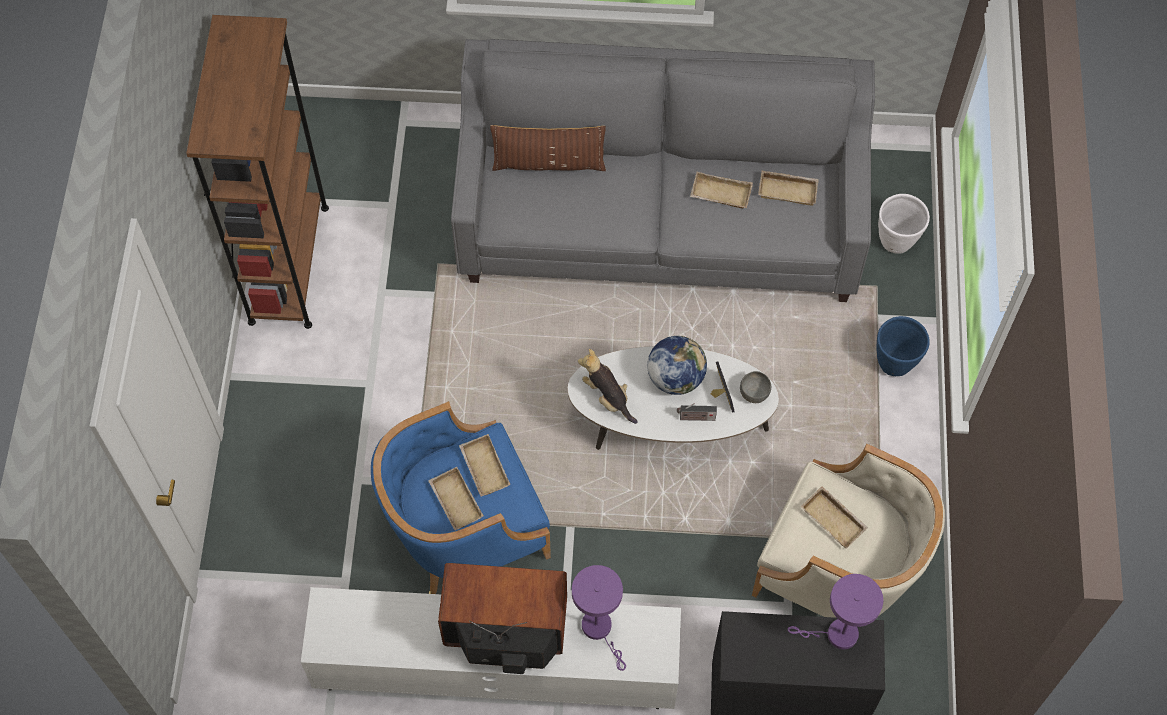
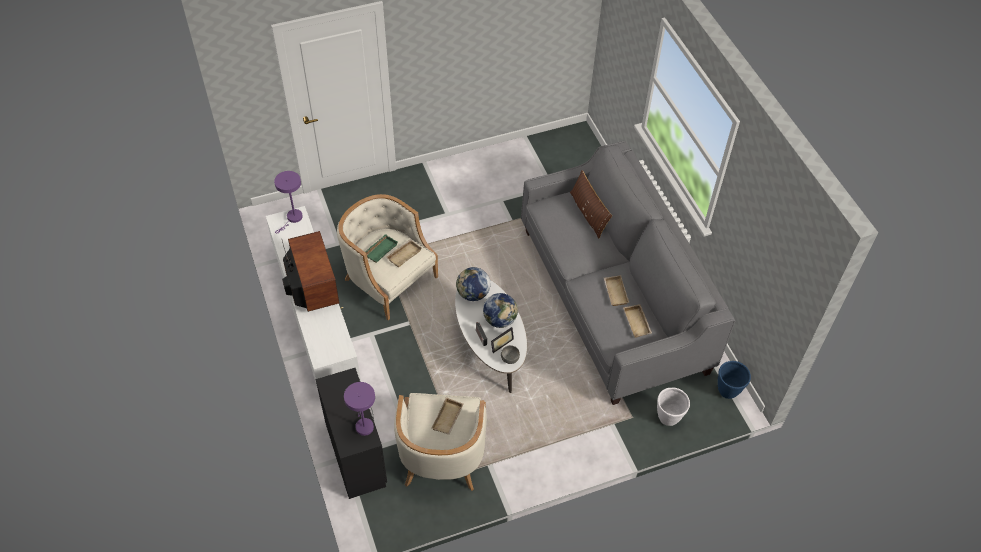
camera: 65 degrees right, 10 degrees down
brown bookcase [186,15,329,329] -> none
blue armchair [371,401,551,594] -> beige armchair [337,194,438,320]
beige tray [428,467,483,530] -> green tray [365,234,398,263]
purple table lamp [572,565,626,671] -> purple table lamp moved to [274,171,303,233]
plush toy [578,349,638,424] -> globe [456,267,491,301]
blue planter [876,316,930,376] -> blue planter moved to [718,361,751,399]

